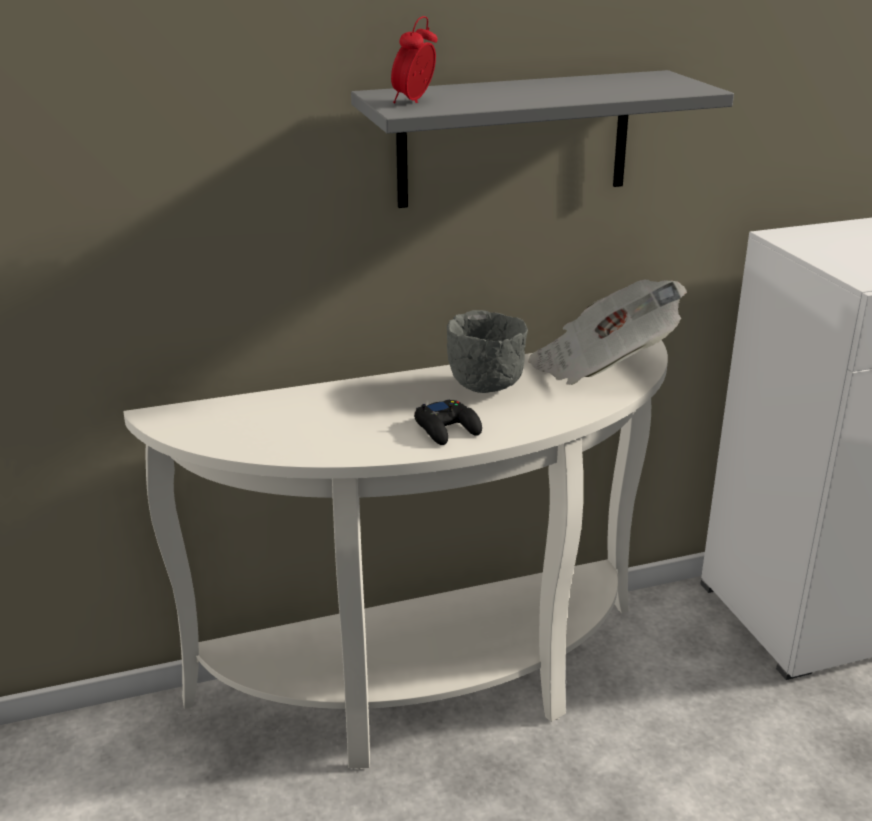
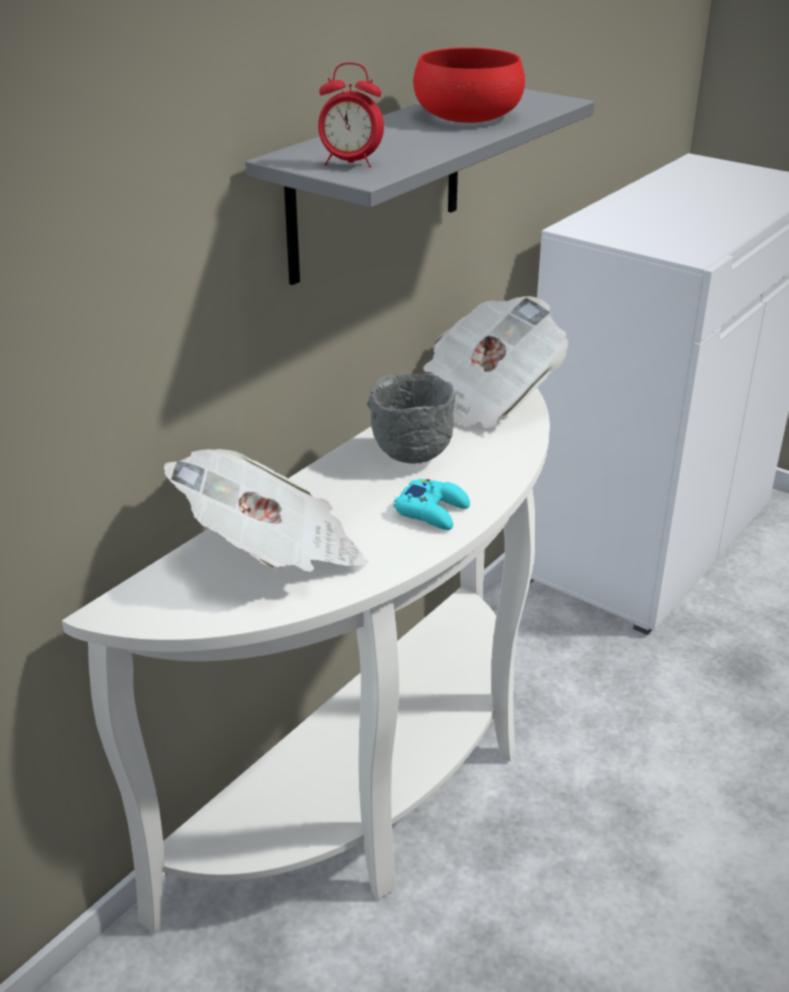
camera: 35 degrees left, 5 degrees up
alarm clock [391,16,438,103] -> alarm clock turned 75 degrees counterclockwise [318,62,384,168]
black game controller [414,400,482,445] -> turquoise game controller [394,479,470,530]
none -> newspaper [163,449,368,572]
none -> red bowl [413,47,525,123]

